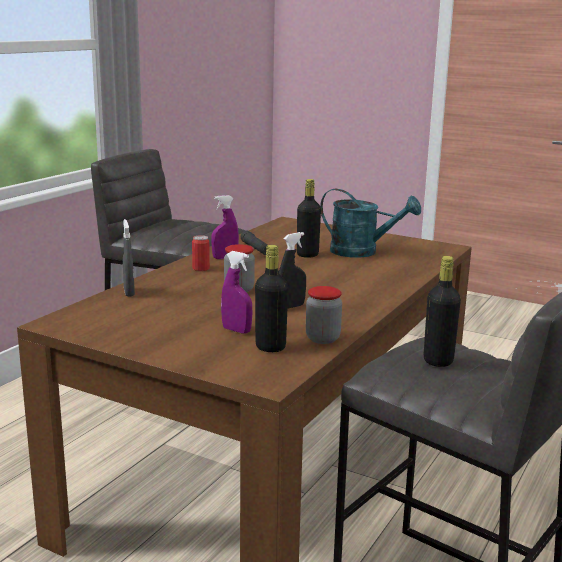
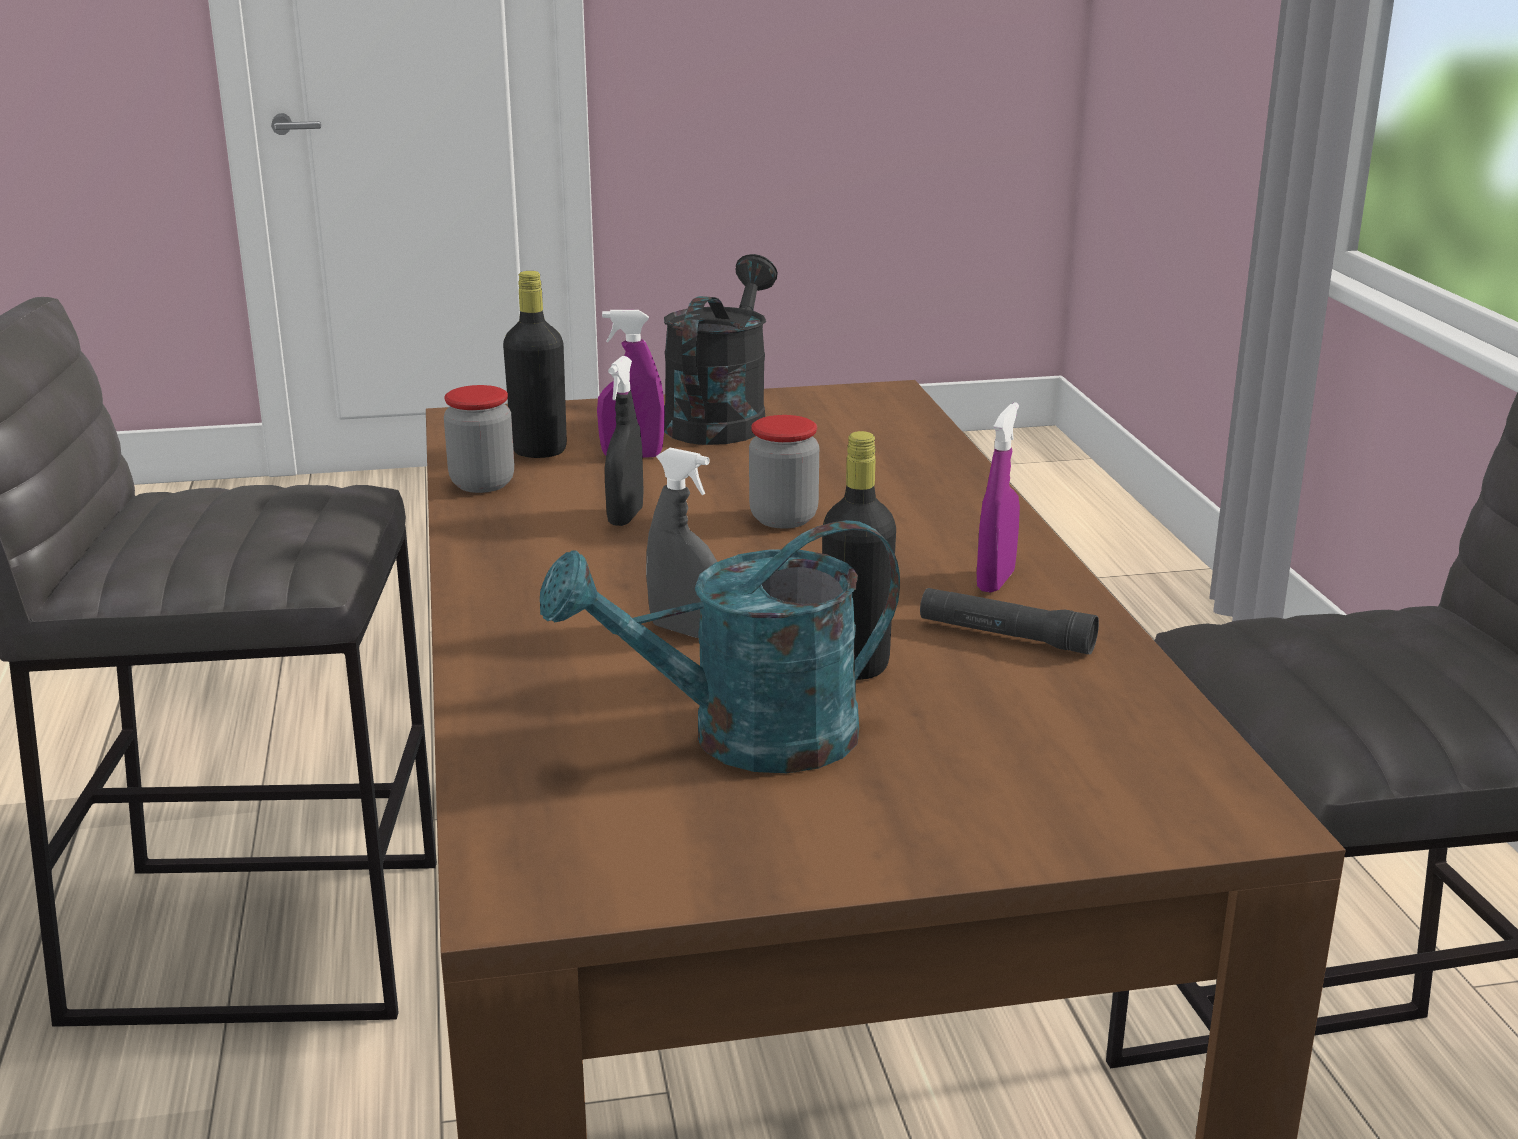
camera: 140 degrees right, 5 degrees up
grey spray bottle [123,219,135,297] -> grey spray bottle moved to [646,448,717,638]
can [192,235,210,271] -> none
black bottle [424,256,461,367] -> none
none -> black watering can [664,254,778,445]

